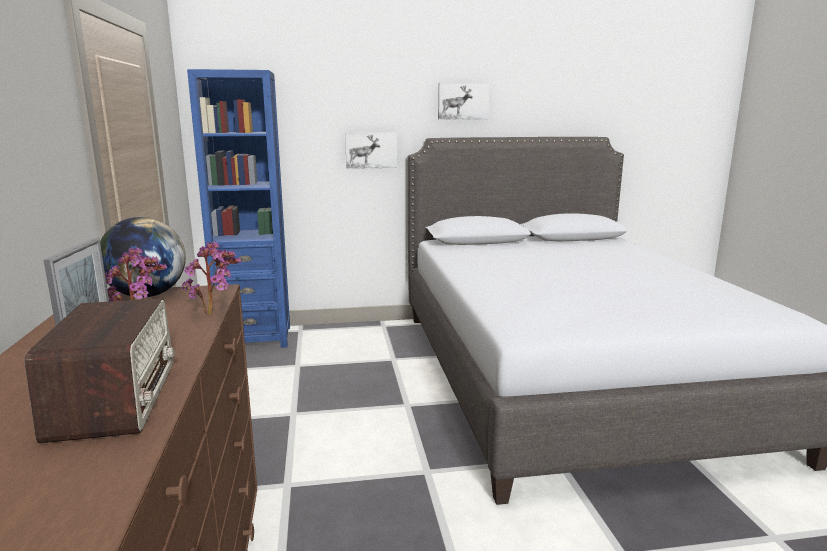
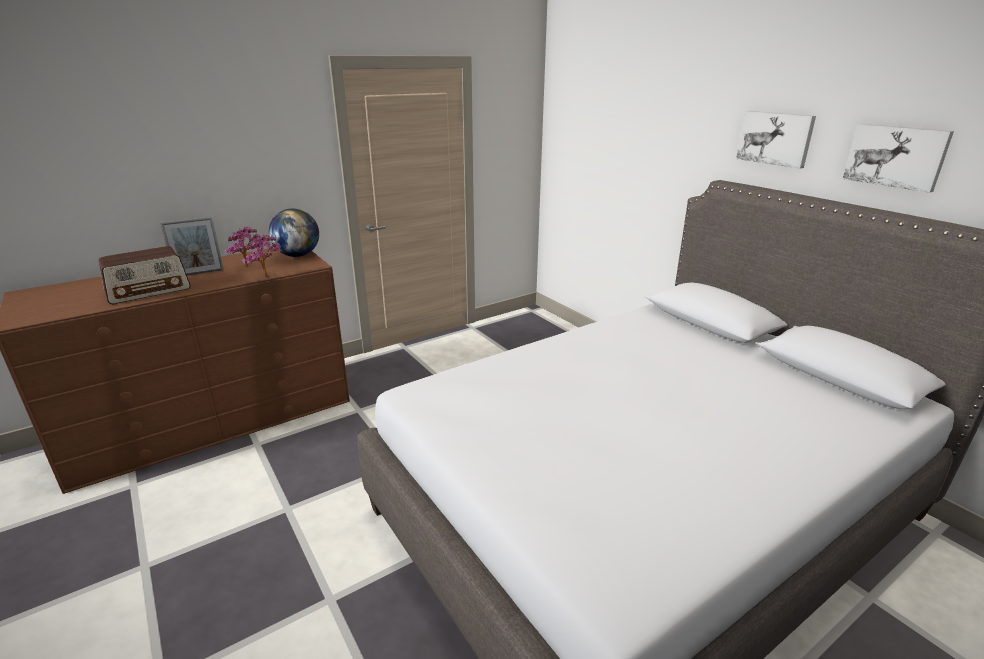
camera: 65 degrees right, 10 degrees up
blue bookcase [187,69,290,348] -> none
picture [345,132,397,169] -> picture moved to [843,124,954,193]

